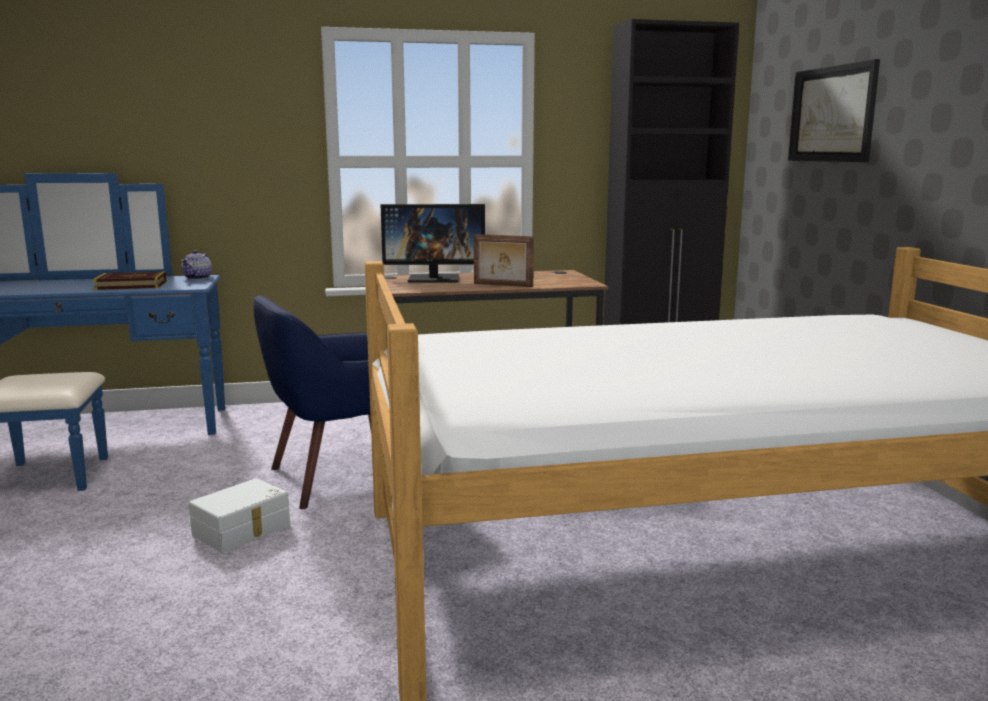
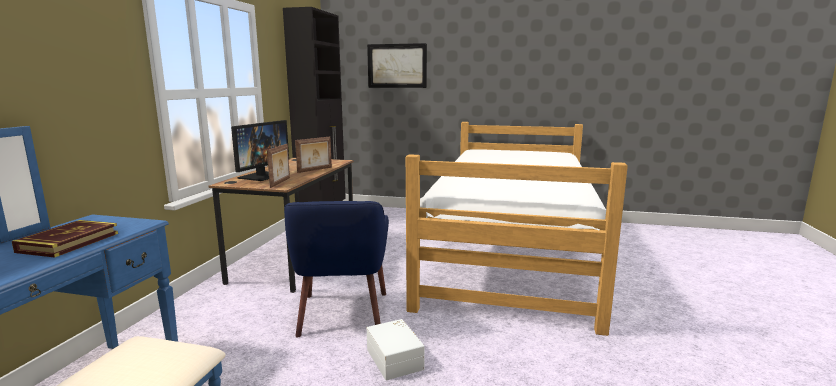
camera: 65 degrees left, 0 degrees up
teapot [181,250,212,280] -> none
none -> picture frame [267,144,290,188]

